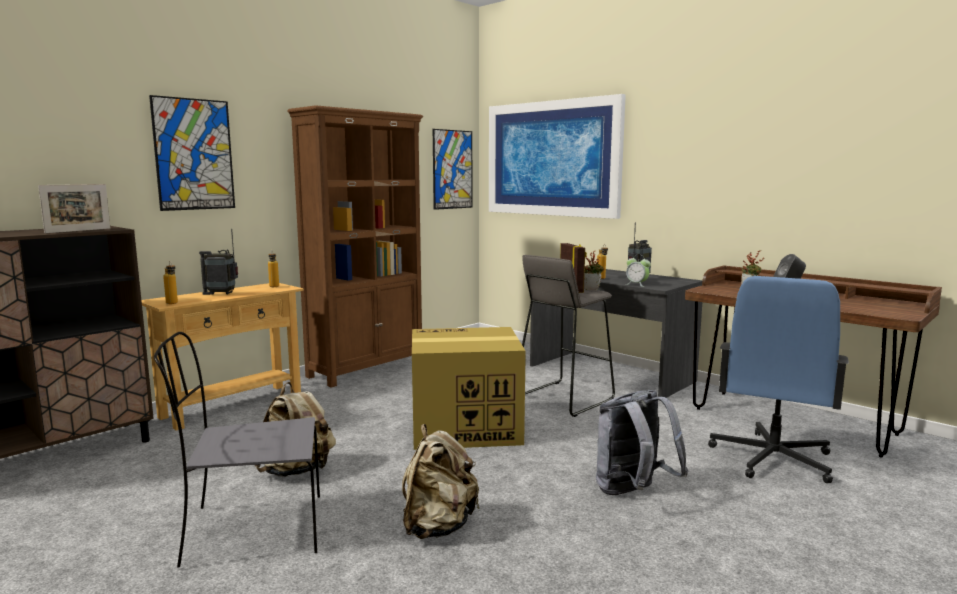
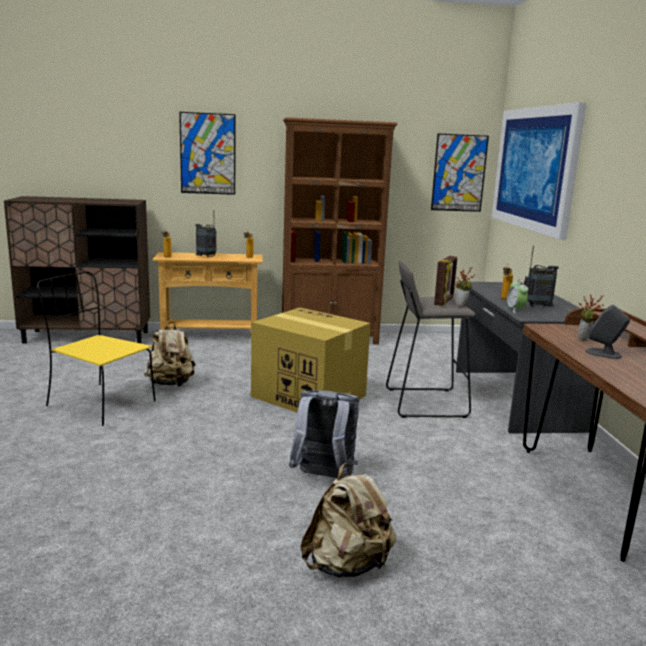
camera: 40 degrees right, 5 degrees up
picture frame [38,184,111,233] -> none
grey chair [154,332,320,568] -> yellow chair [37,271,156,426]
beige backpack [402,424,480,539] -> beige backpack moved to [300,463,396,577]
blue office chair [708,276,849,483] -> none

